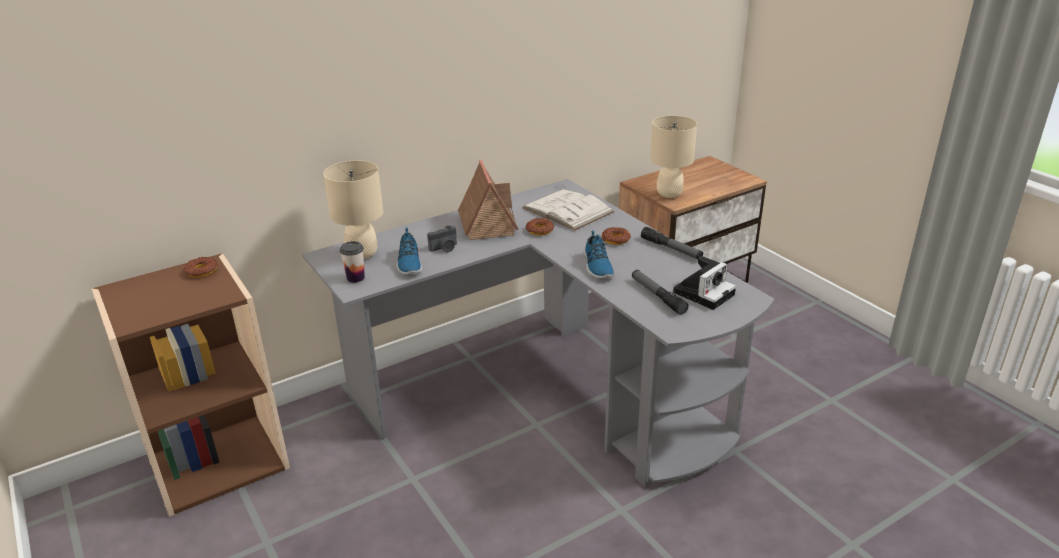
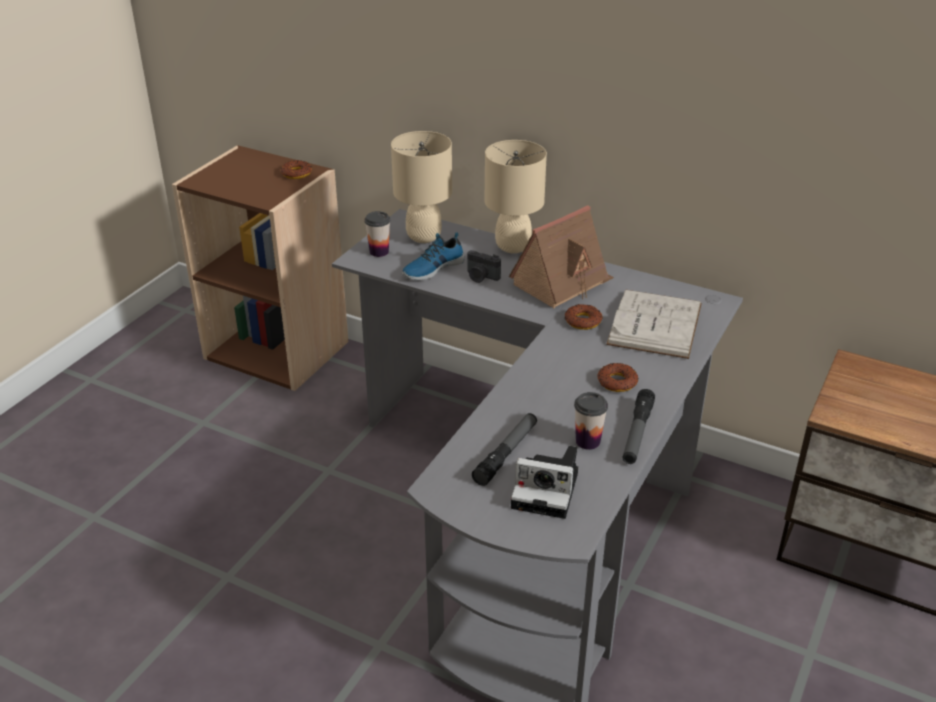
camera: 60 degrees right, 5 degrees up
shoe [584,230,614,279] -> none
beige table lamp [650,116,697,198] -> beige table lamp moved to [485,140,547,253]
none -> cup [574,392,608,450]

